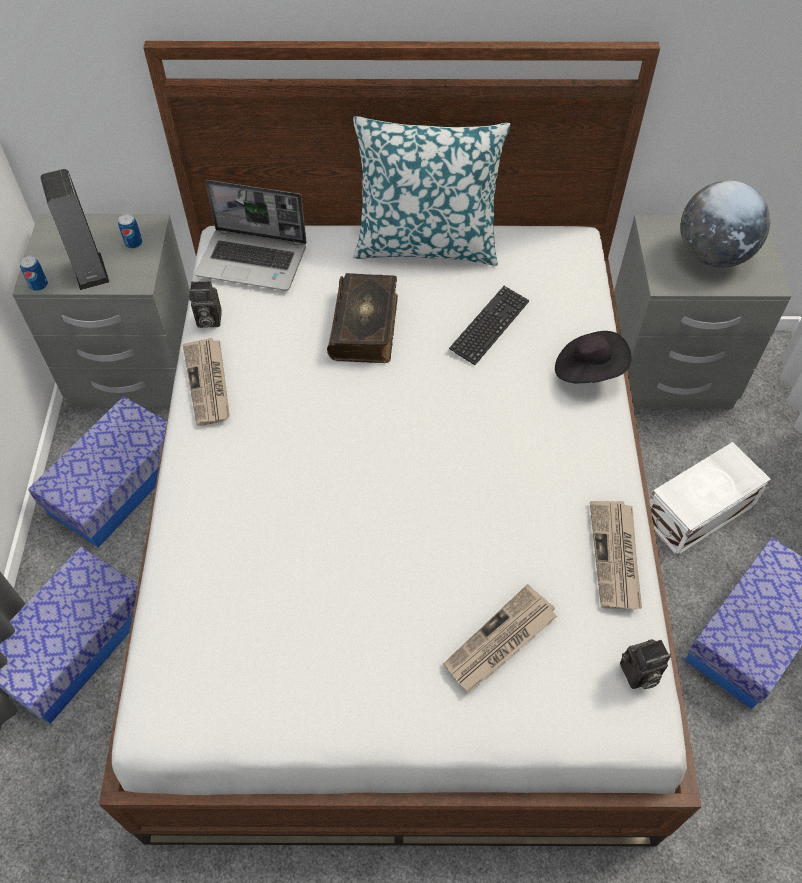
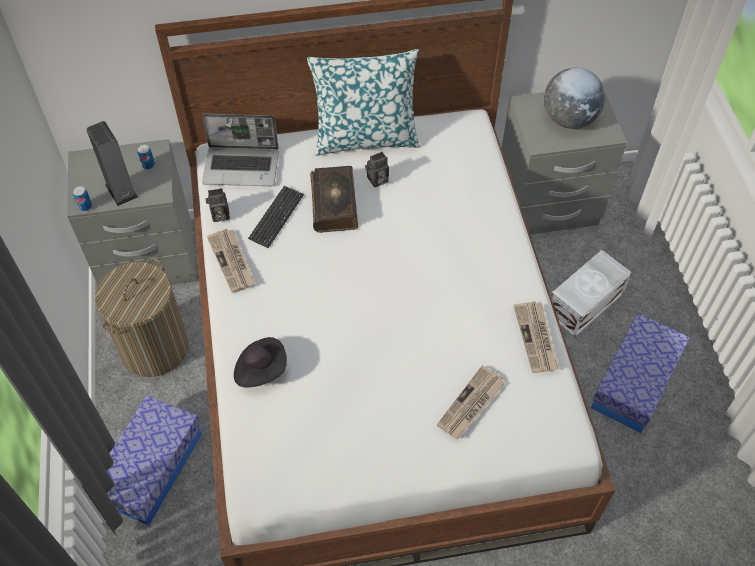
camera: 10 degrees left, 0 degrees up
storage box [28,396,167,548] -> laundry basket [95,259,189,377]
keyboard [449,286,529,365] -> keyboard moved to [248,186,304,248]
black hat [555,331,632,383] -> black hat moved to [234,337,287,388]
camera [620,639,671,689] -> camera moved to [365,152,389,187]

